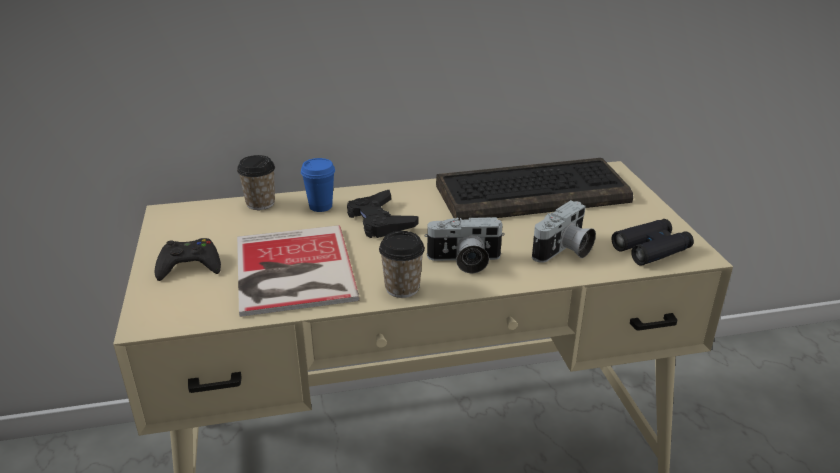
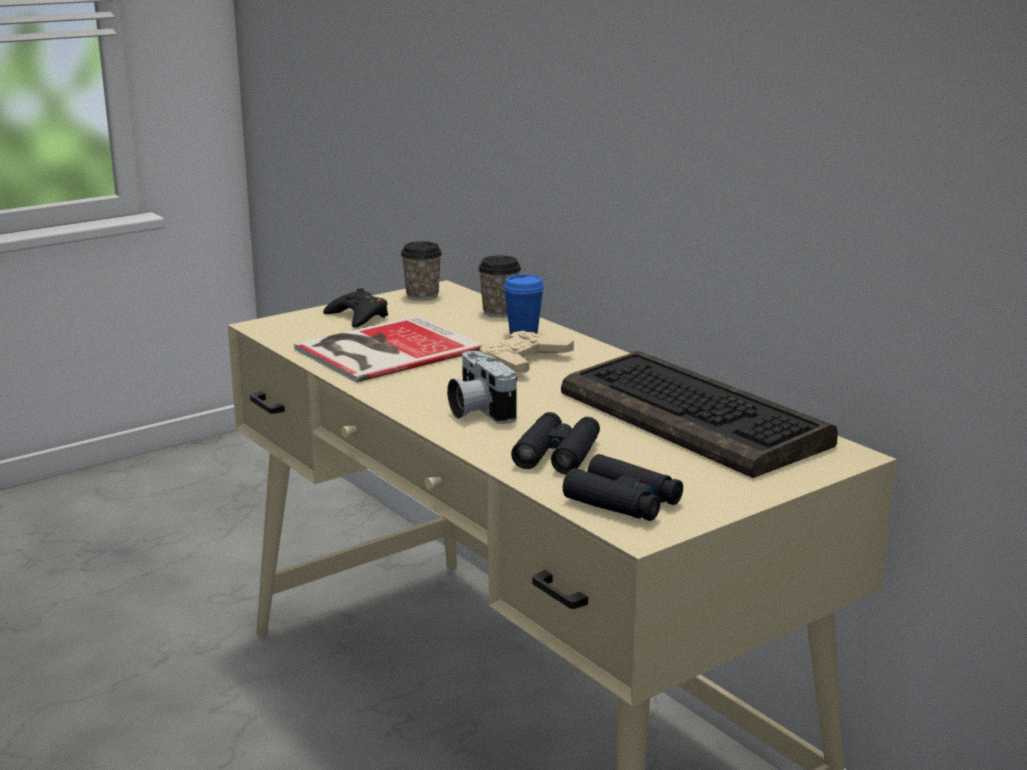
camera: 65 degrees right, 10 degrees down
black game controller [347,190,419,238] -> beige game controller [479,331,574,373]
cup [379,231,425,298] -> cup moved to [401,241,442,301]
camera [532,200,596,263] -> black binoculars [511,412,600,474]

